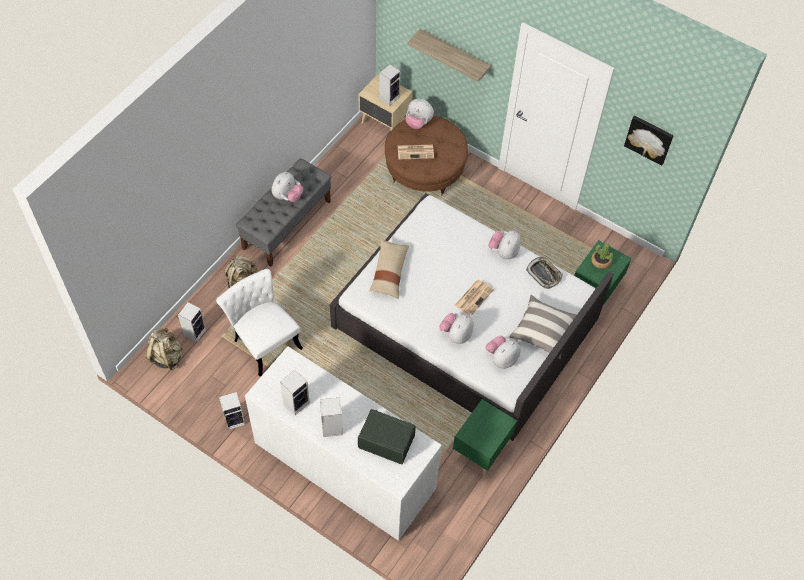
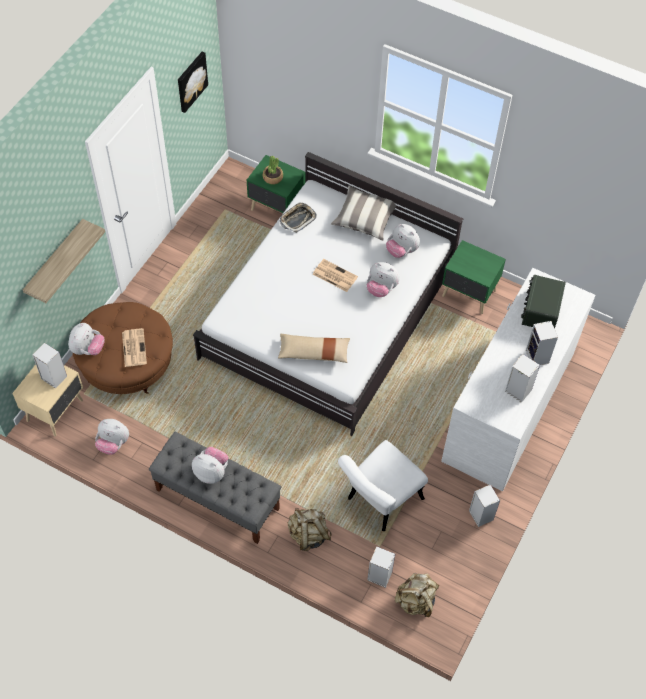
camera: 95 degrees left, 0 degrees up
plush toy [488,230,521,259] -> plush toy moved to [95,419,129,455]

